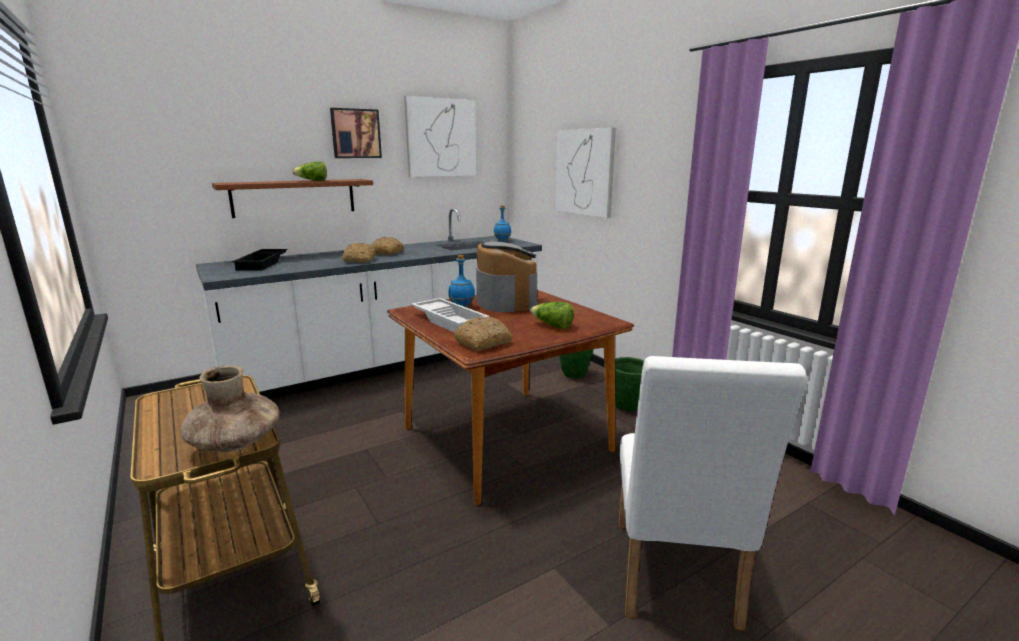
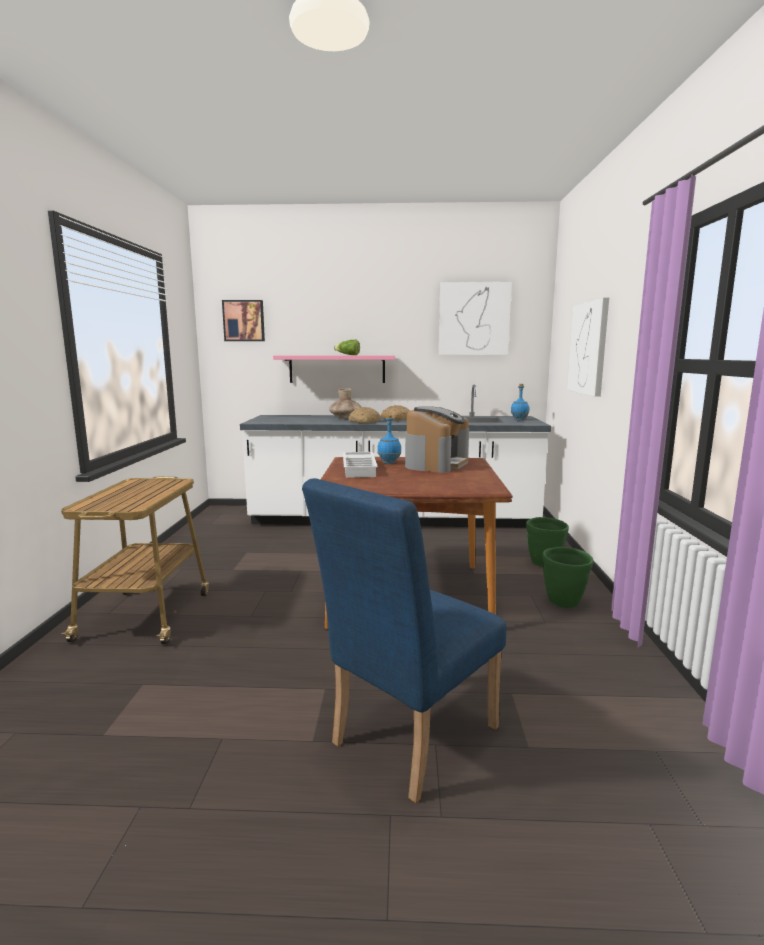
camera: 35 degrees right, 5 degrees down
brown vase [181,365,280,452] -> brown vase moved to [329,388,361,419]
brown shelf [212,179,373,218] -> pink shelf [273,355,395,383]
black tray [232,249,288,271] -> none
picture [330,108,382,158] -> picture moved to [222,300,265,341]
bread [454,317,512,351] -> none
lettuce [530,302,574,329] -> none
white chair [619,356,807,631] -> blue chair [302,478,506,803]

